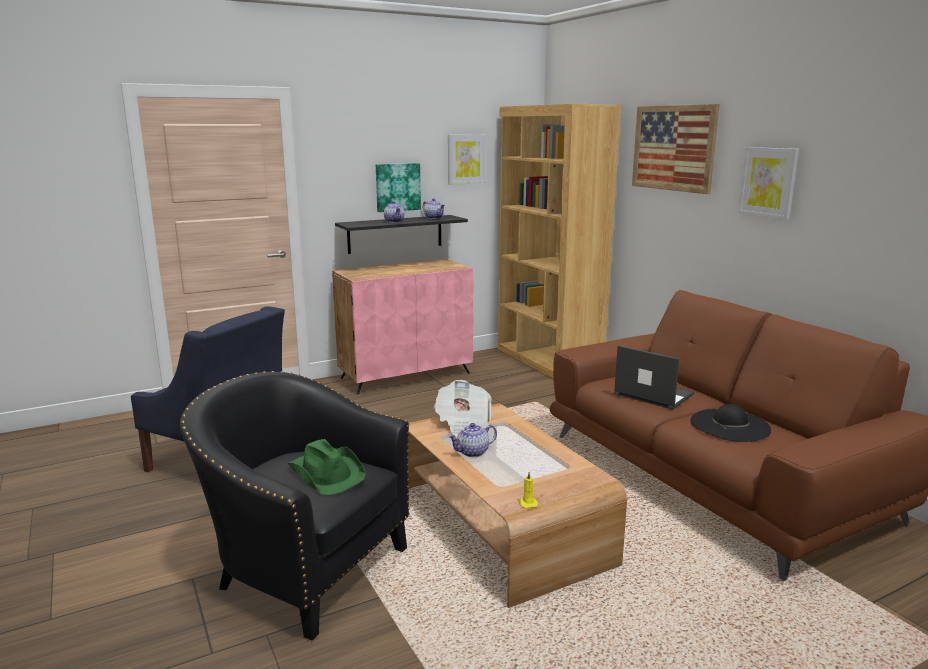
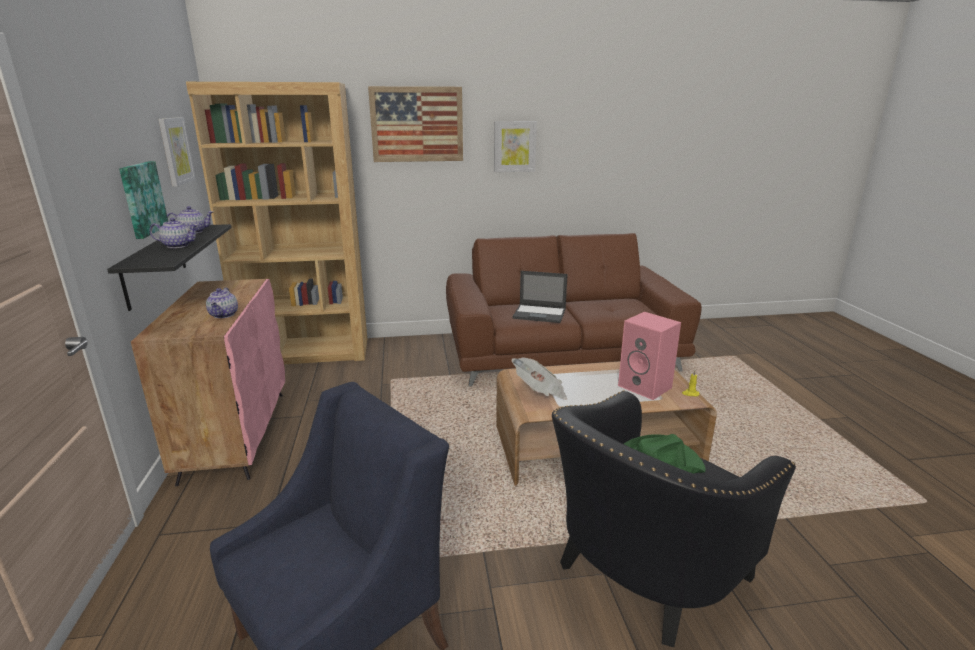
camera: 70 degrees left, 5 degrees up
teapot [448,423,497,457] -> teapot moved to [206,288,238,318]
laptop [614,345,694,410] -> laptop turned 135 degrees counterclockwise [512,271,568,323]
black hat [690,404,771,442] -> none
none -> pink speaker [618,312,681,400]

